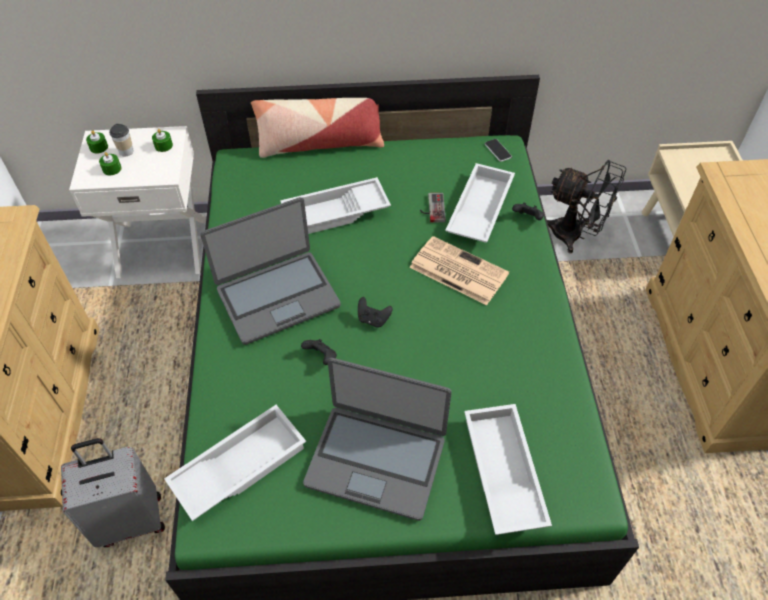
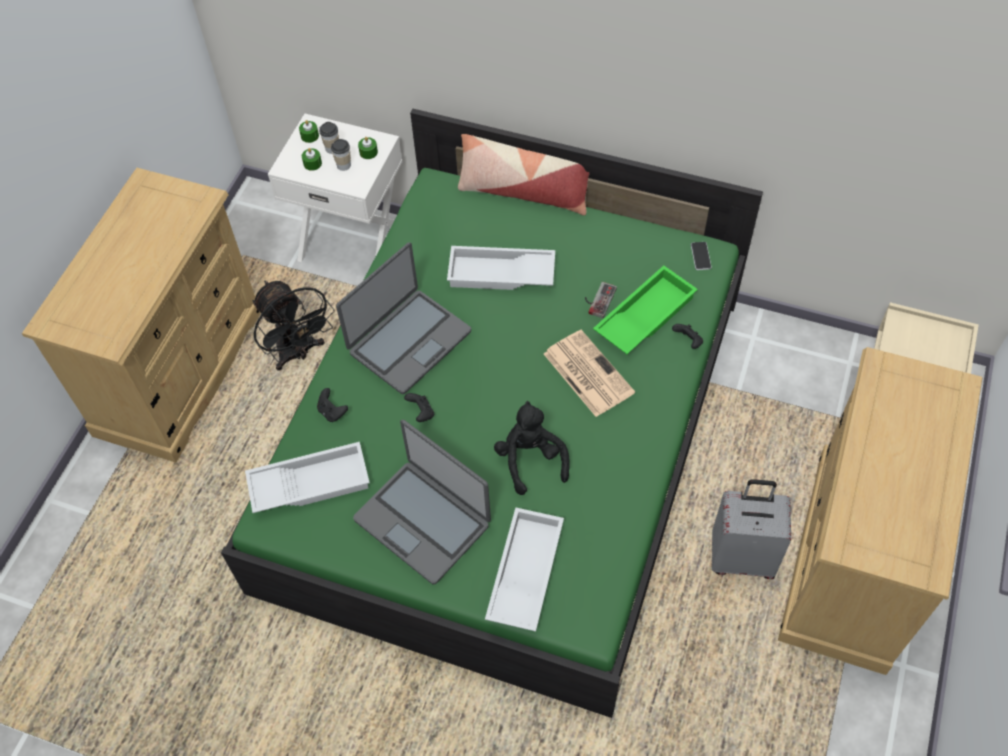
camera: 25 degrees right, 5 degrees up
grey suitcase [61,438,165,547] -> grey suitcase moved to [712,479,791,579]
laptop [201,197,341,345] -> laptop turned 45 degrees counterclockwise [336,242,471,394]
black game controller [358,297,392,327] -> black game controller moved to [317,388,348,422]
white tray [445,163,515,242] -> green tray [593,265,698,354]
black fan [547,160,626,253] -> black fan moved to [253,281,334,371]
none -> cup [331,139,351,171]
none -> black plush toy [494,401,570,495]

